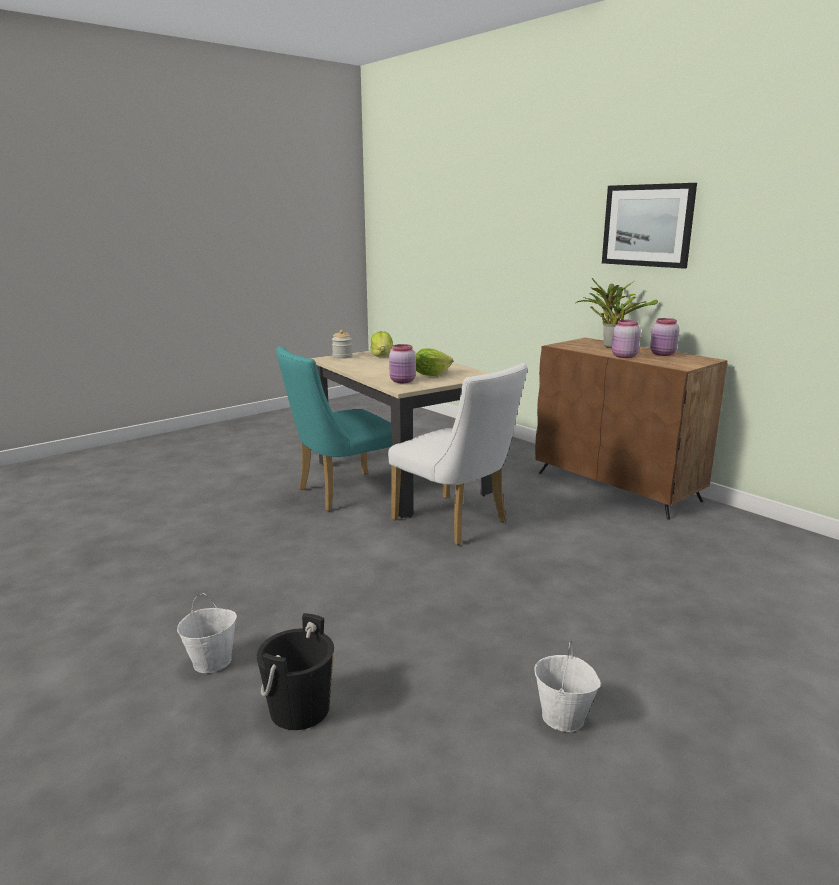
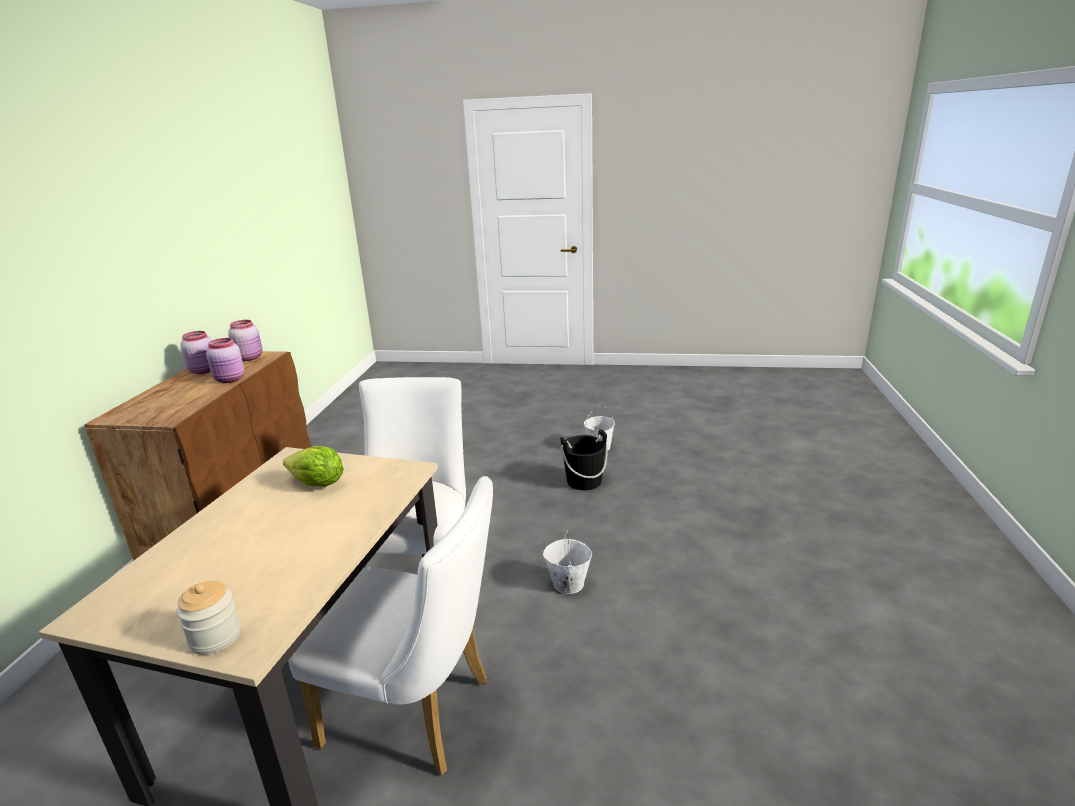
camera: 130 degrees left, 5 degrees up
white bucket [177,593,237,673] -> white bucket moved to [543,529,592,594]
black bucket [257,613,334,730] -> black bucket moved to [560,429,607,490]
turquoise chair [276,346,392,511] -> white chair [289,476,493,775]
lettuce [370,331,393,357] -> none
pink jar [389,344,416,383] -> pink jar moved to [228,320,262,361]
potted plant [575,278,658,348] -> none
picture [602,183,697,269] -> none

